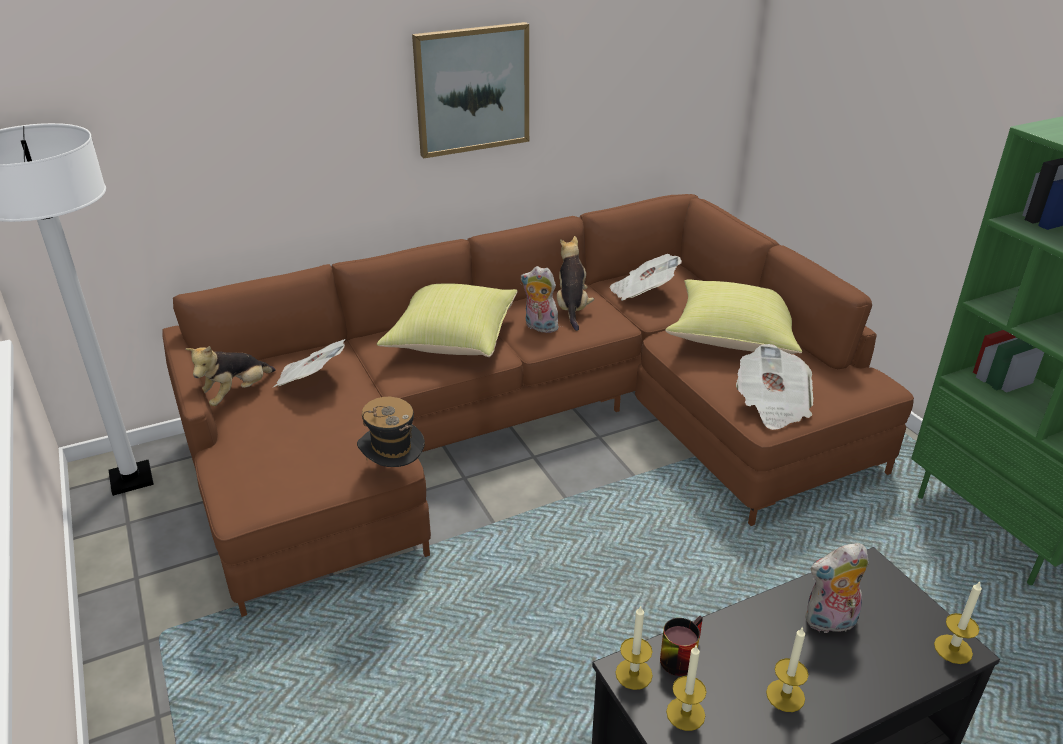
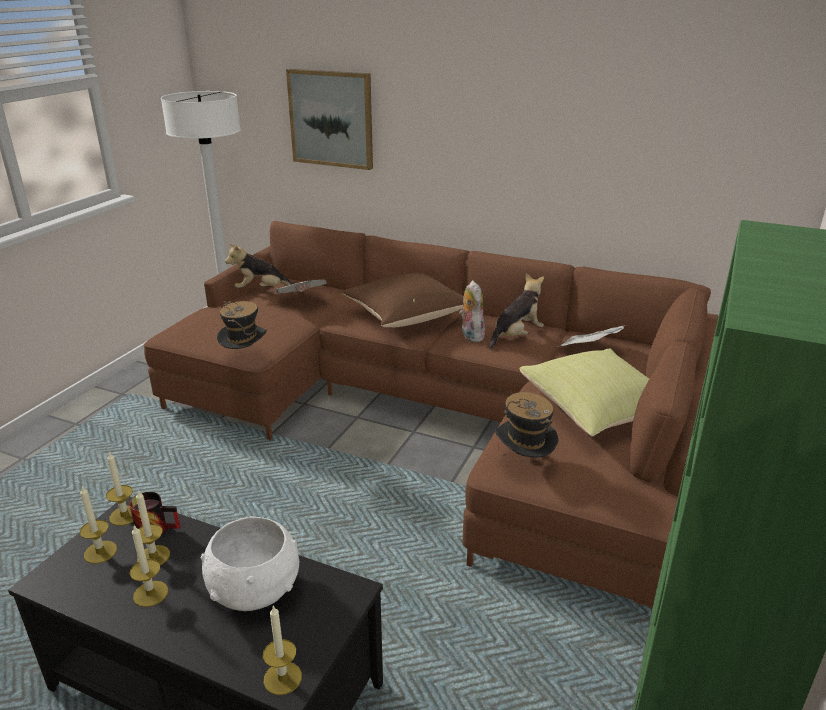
camera: 50 degrees right, 5 degrees down
yellow pillow [377,283,518,357] -> brown pillow [341,273,464,327]
picture [412,22,529,158] -> picture moved to [286,69,373,170]
newspaper [736,344,813,430] -> hat [495,392,558,458]
plush toy [805,543,869,633] -> white bowl [201,516,299,611]
none -> candle [136,490,170,565]

